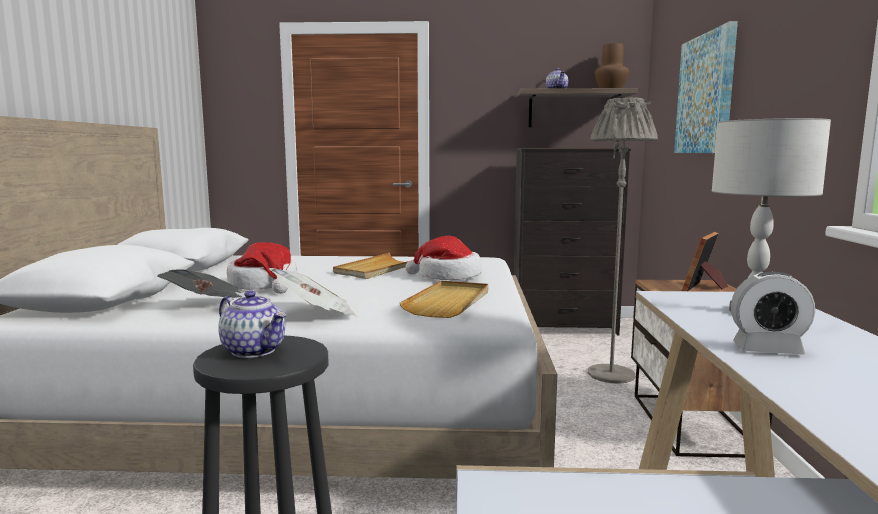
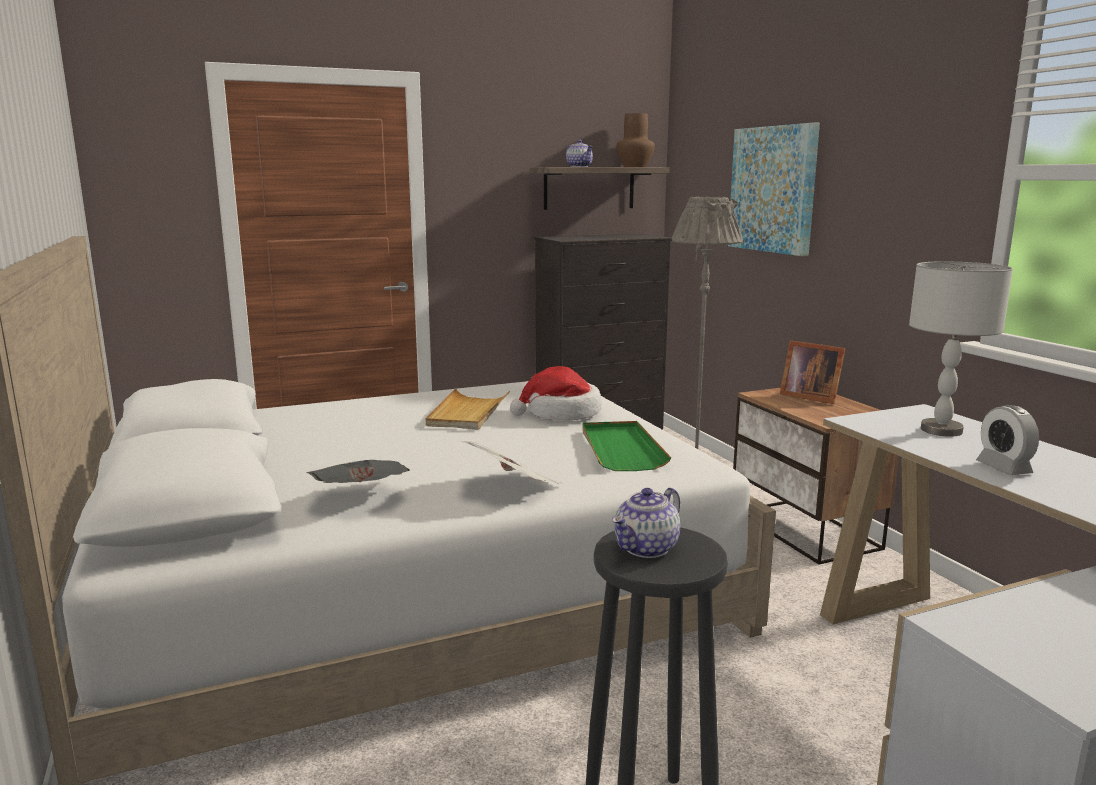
camera: 25 degrees left, 5 degrees up
teapot [218,290,286,358] -> teapot turned 120 degrees clockwise [612,488,680,558]
hat [227,242,298,294] -> none
beige tray [400,280,488,318] -> green tray [582,421,671,471]
picture frame [681,232,728,291] -> picture frame turned 60 degrees counterclockwise [780,340,846,404]
alarm clock [731,272,815,355] -> alarm clock turned 90 degrees clockwise [976,405,1039,475]

